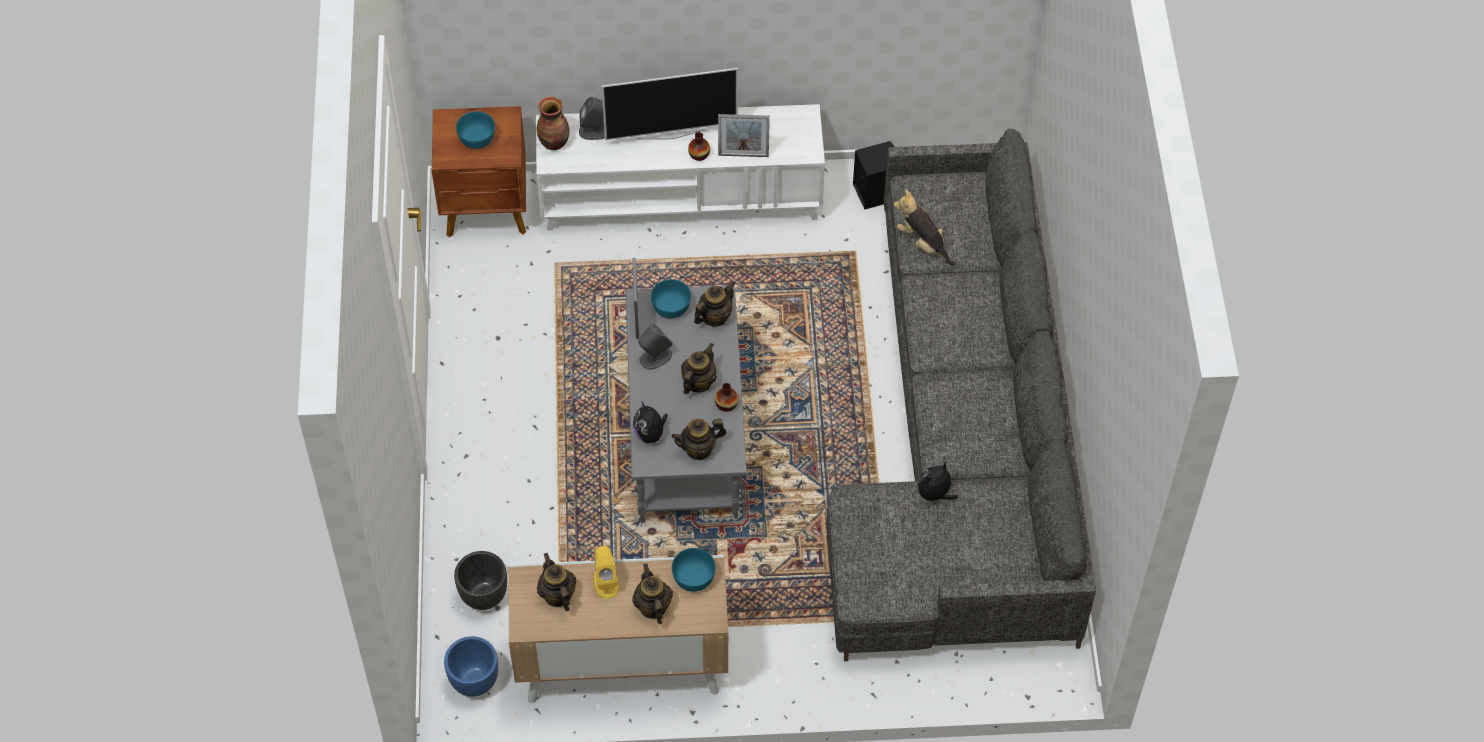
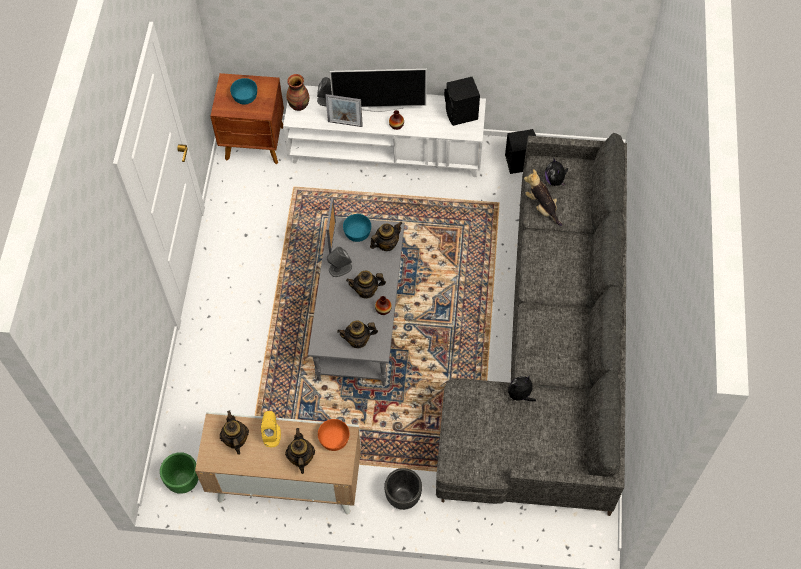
camera: 10 degrees right, 5 degrees up
blue planter [444,636,498,697] -> green planter [160,452,198,494]
black planter [454,551,507,610] -> black planter moved to [384,468,422,510]
plush toy [633,402,668,443] -> plush toy moved to [545,157,568,186]
turquoise bowl [672,548,716,592] -> orange bowl [318,419,349,451]
teapot [681,343,717,394] -> teapot turned 135 degrees counterclockwise [346,271,386,299]
picture frame [718,114,770,157] -> picture frame moved to [325,94,363,127]
none -> black speaker [444,77,480,126]

